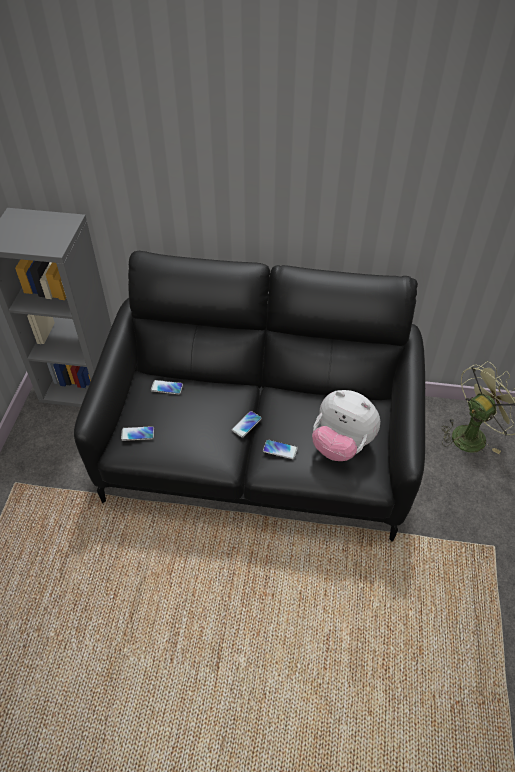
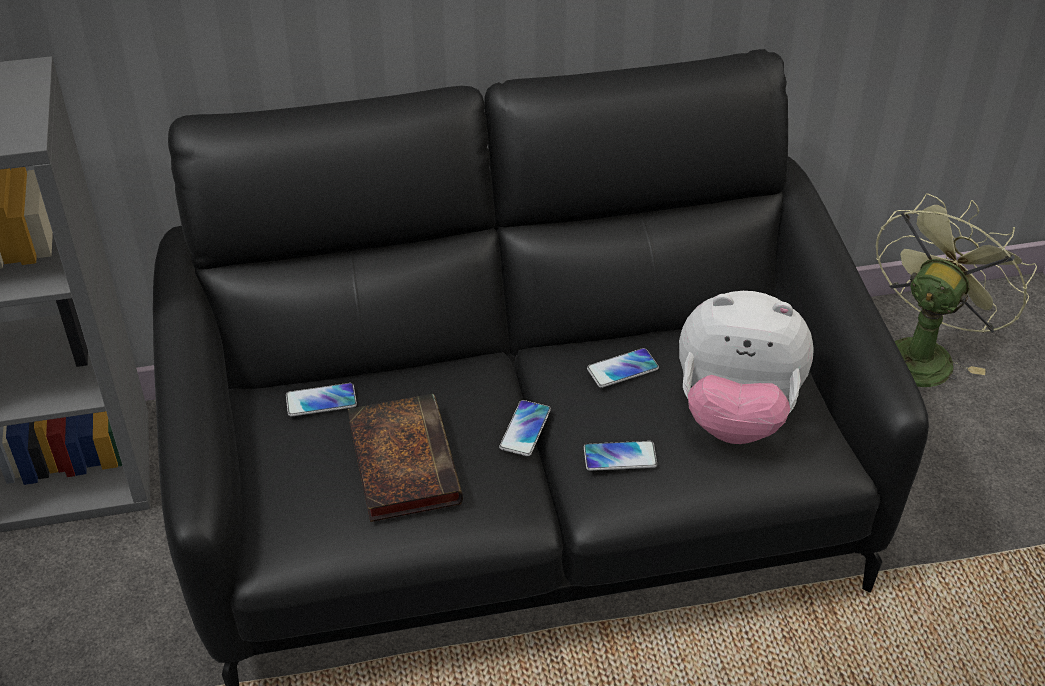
camera: 20 degrees left, 5 degrees down
phone [121,426,154,441] -> phone moved to [587,348,659,388]
none -> book [348,394,463,522]

